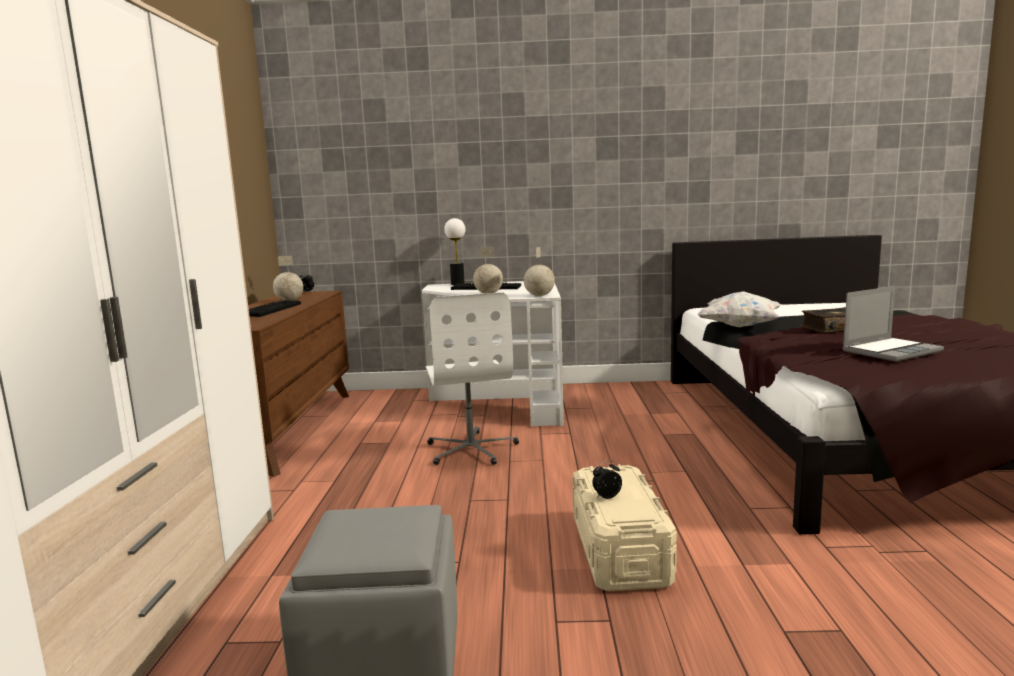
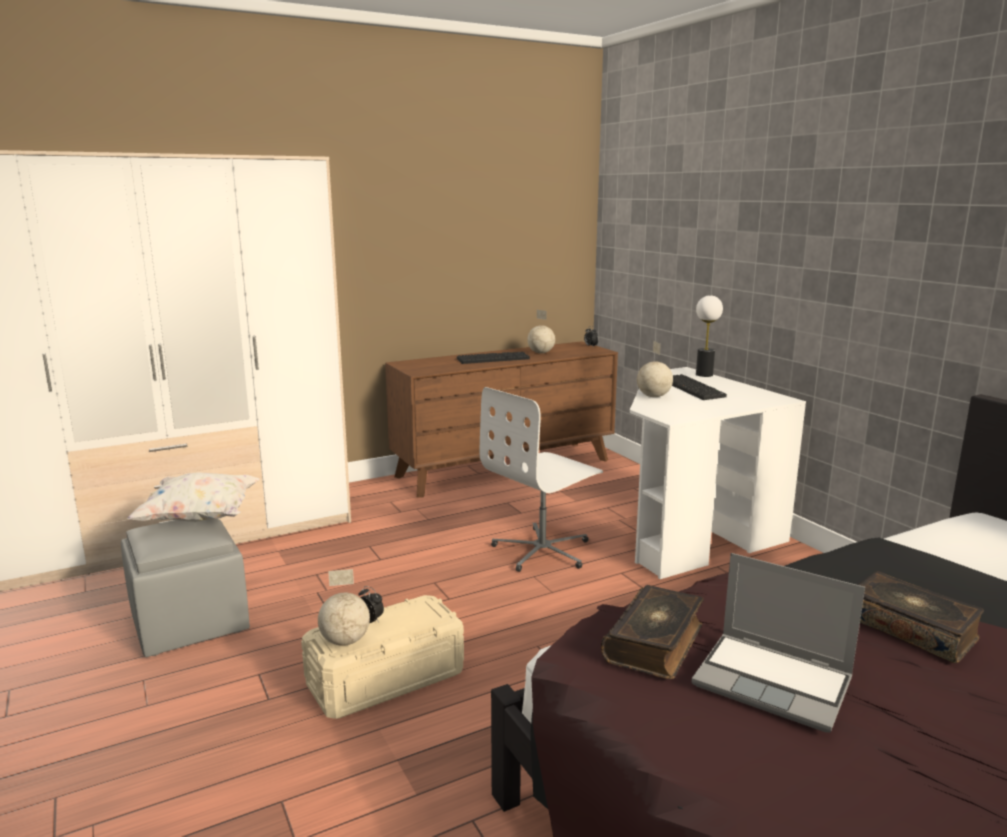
camera: 60 degrees right, 5 degrees up
globe [524,247,555,296] -> globe moved to [318,569,370,646]
white pillow [698,291,781,327] -> white pillow moved to [127,472,260,522]
none -> book [601,585,704,679]

